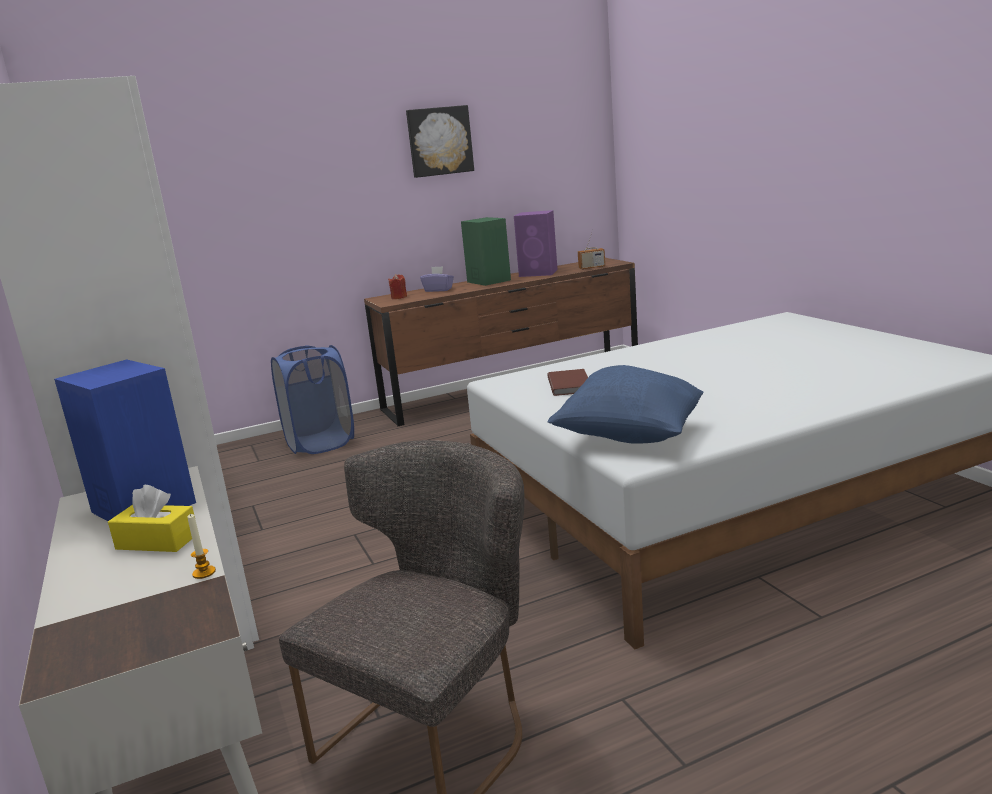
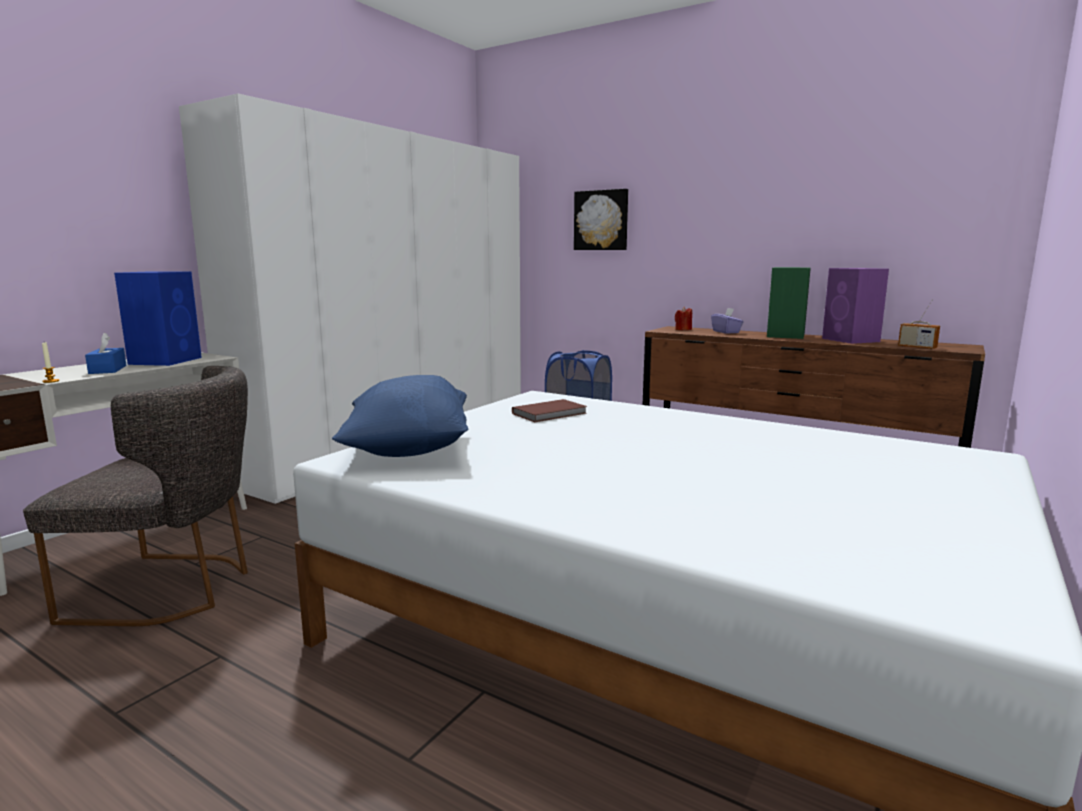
camera: 55 degrees right, 5 degrees down
yellow tissue box [108,485,195,552] -> blue tissue box [85,333,127,374]
picture [406,105,474,178] -> picture moved to [574,189,628,250]

